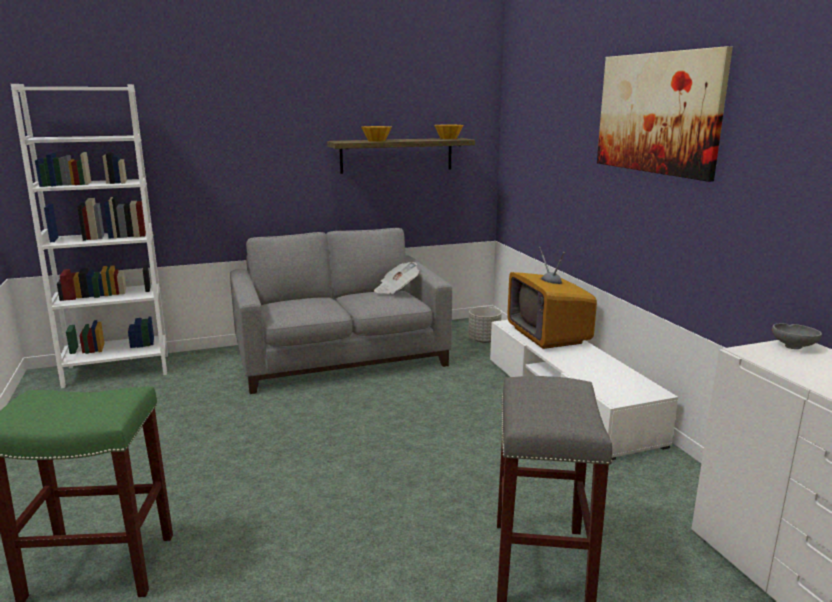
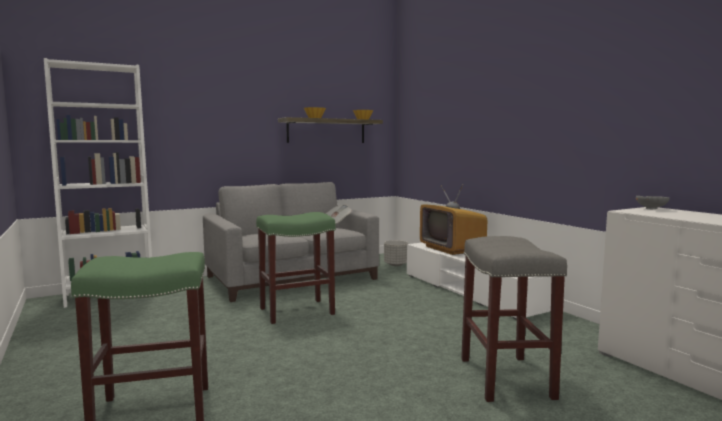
camera: 10 degrees left, 10 degrees down
picture [597,46,733,182] -> none
none -> green stool [256,212,336,324]

